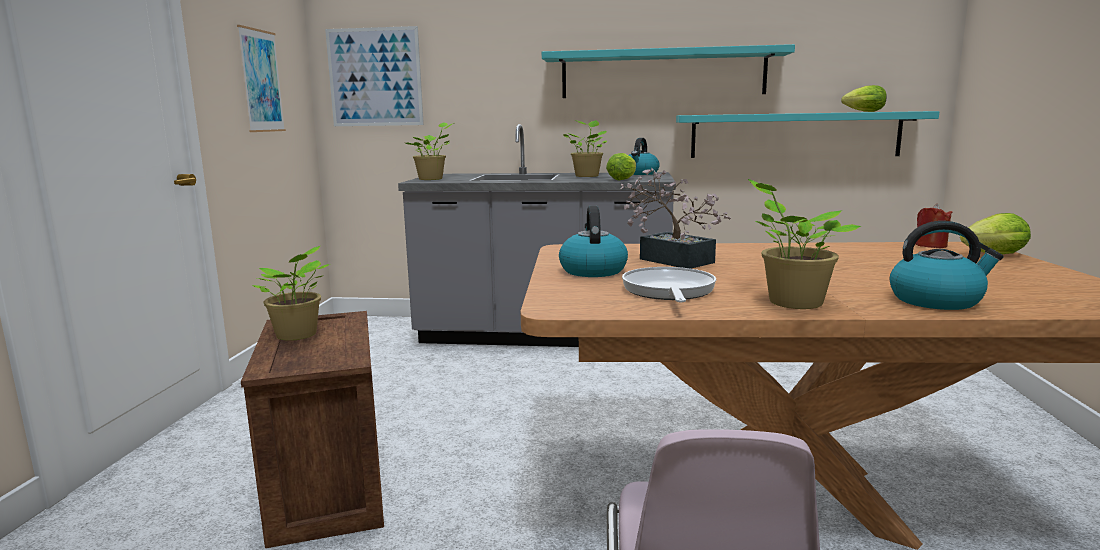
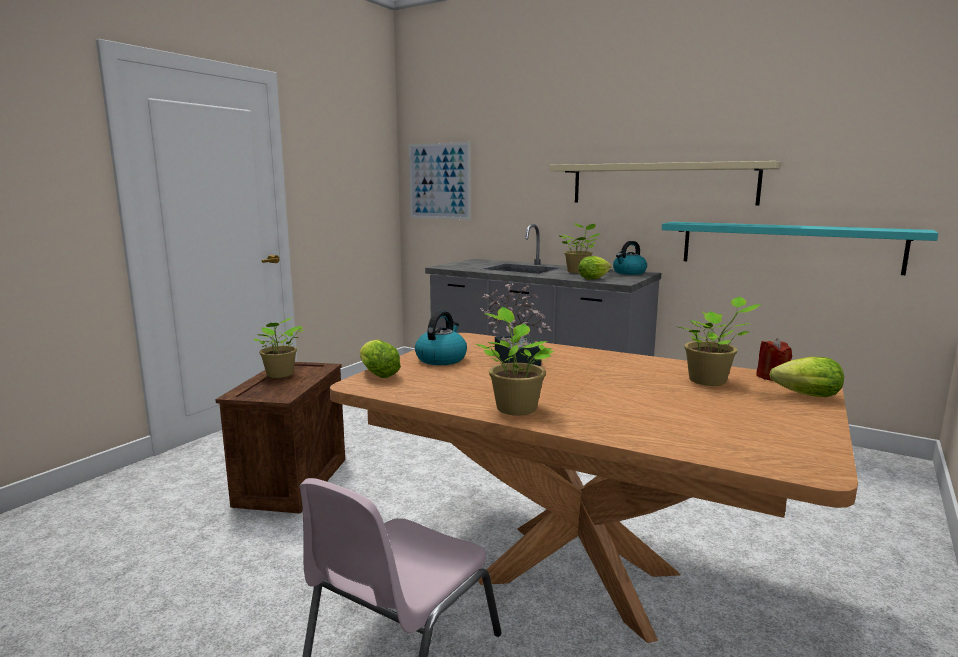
camera: 25 degrees right, 0 degrees up
picture [237,25,286,132] -> none
potted plant [405,122,454,180] -> potted plant moved to [674,297,762,386]
turquoise shelf [542,44,795,98] -> beige shelf [549,161,781,206]
frying pan [622,267,716,302] -> none
lettuce [841,85,887,112] -> lettuce moved to [360,339,401,378]
kettle [890,221,1003,310] -> none

